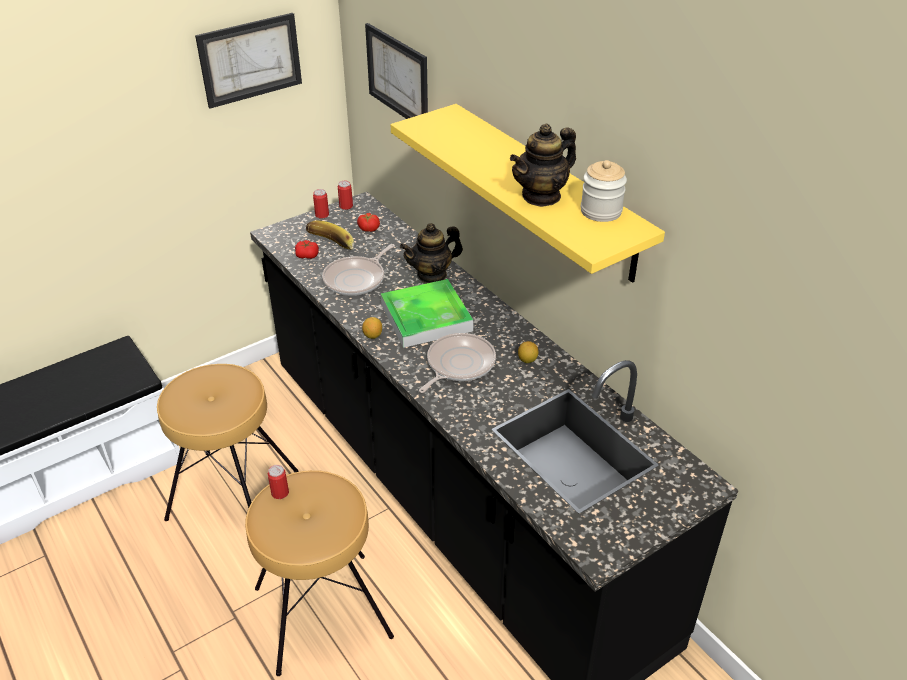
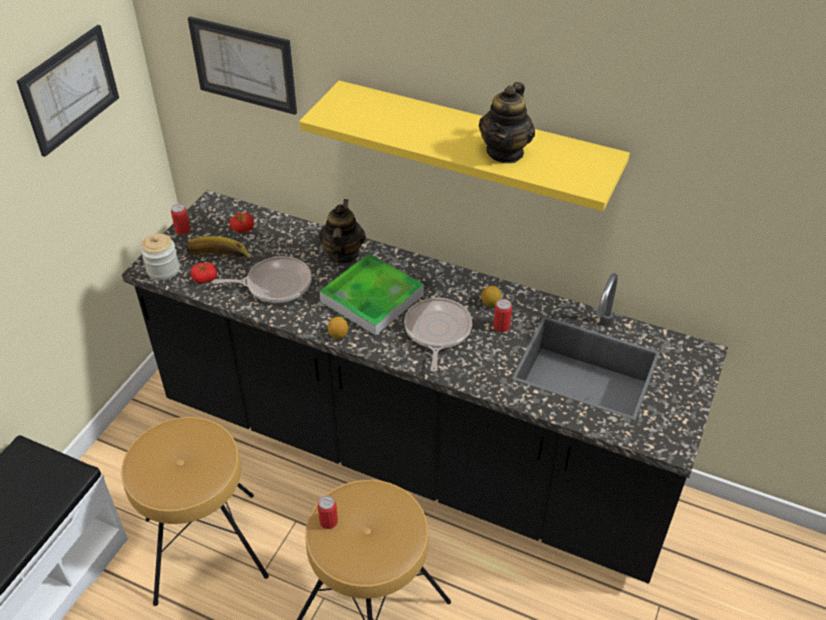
camera: 30 degrees left, 5 degrees up
frying pan [322,244,395,296] -> frying pan turned 105 degrees counterclockwise [212,256,312,303]
can [338,181,353,210] -> can moved to [493,299,512,332]
teapot [400,223,463,284] -> teapot turned 150 degrees clockwise [319,199,366,264]
jar [581,160,627,222] -> jar moved to [141,234,179,280]

